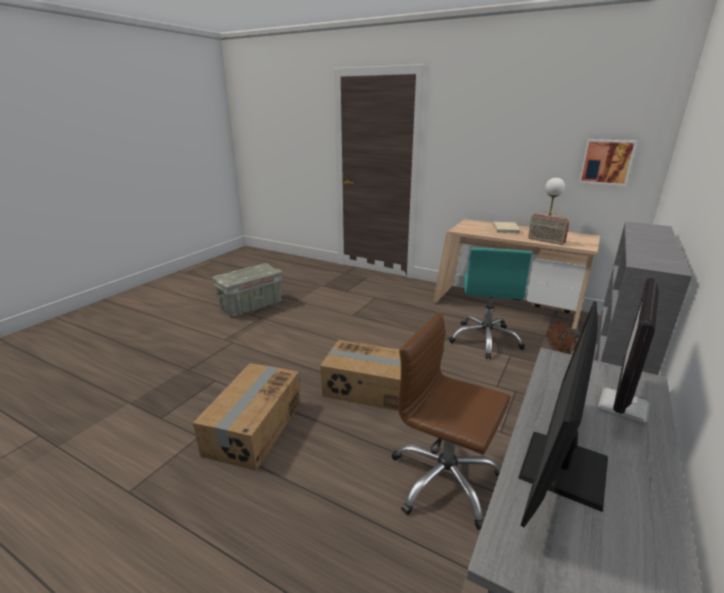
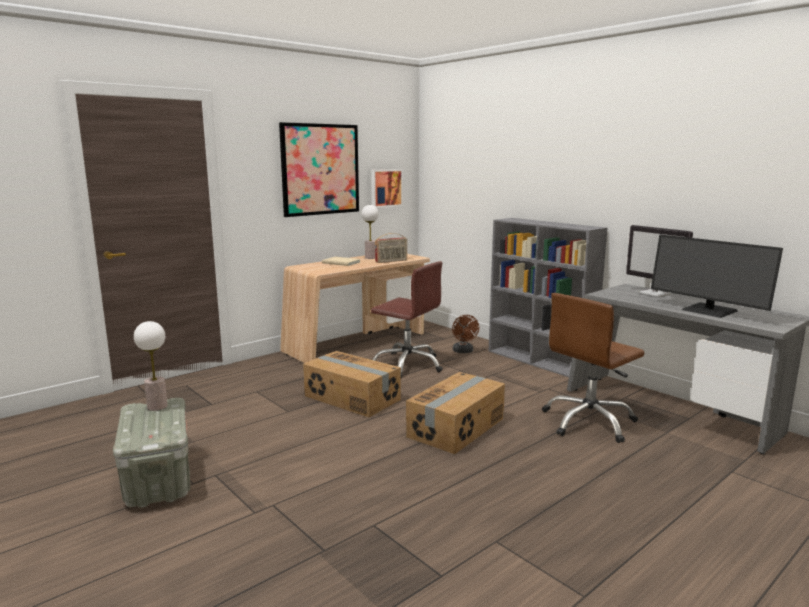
camera: 70 degrees left, 10 degrees down
cardboard box [193,363,301,471] -> cardboard box moved to [303,351,401,417]
turquoise office chair [449,248,532,359] -> brown office chair [371,261,443,378]
none -> table lamp [134,321,168,411]
none -> picture [279,122,359,217]

